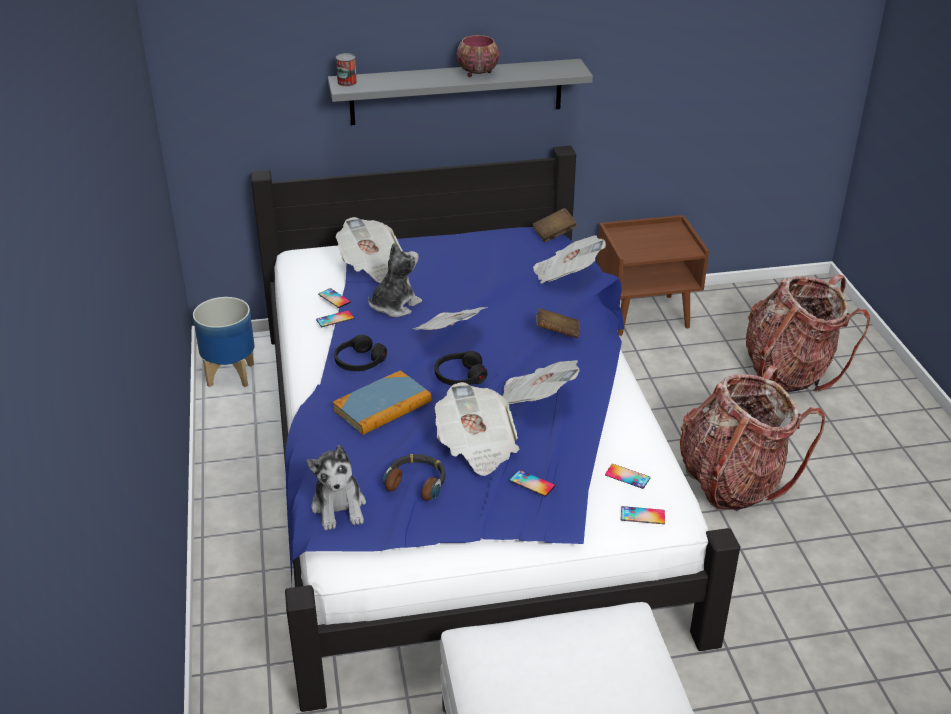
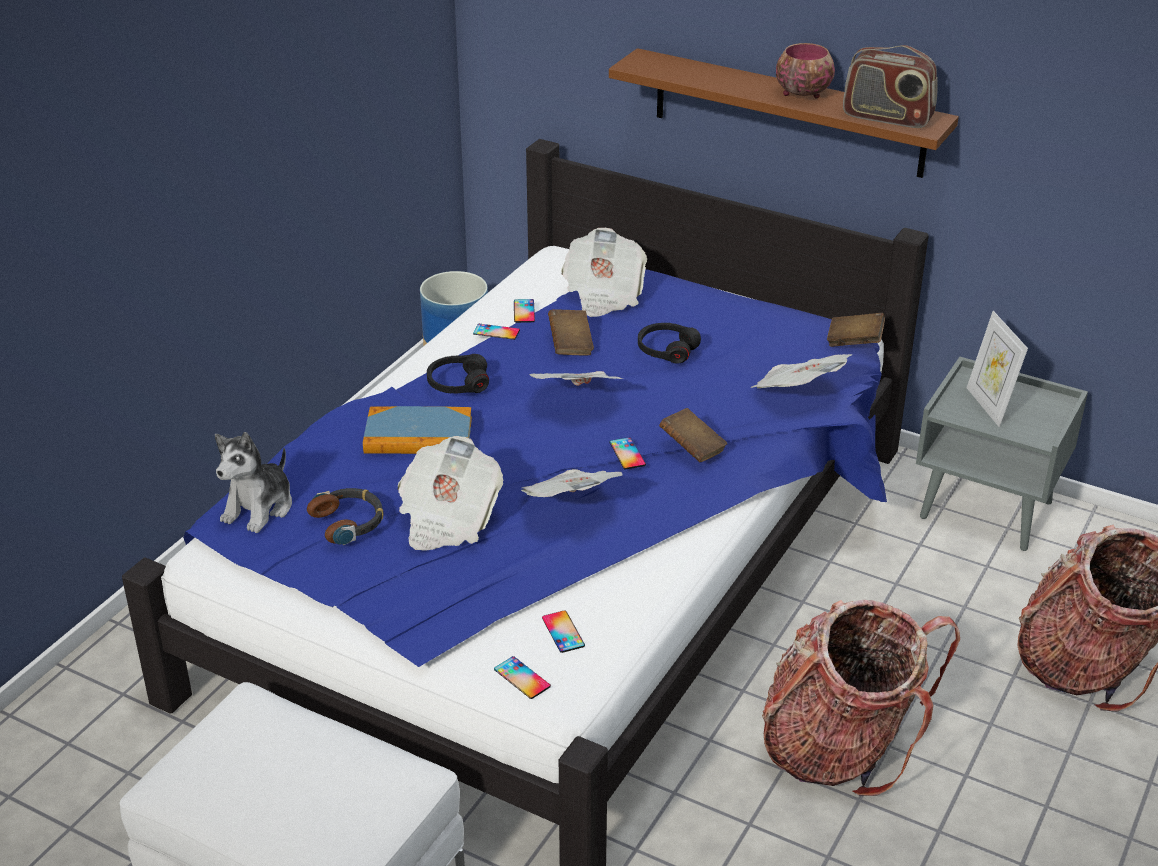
camera: 40 degrees right, 0 degrees up
grey shelf [328,59,593,125] -> brown shelf [609,48,959,178]
can [336,53,357,87] -> none
plush toy [368,243,422,317] -> brown book [548,309,594,356]
black headphones [435,351,487,385] -> black headphones moved to [638,323,701,363]
phone [510,470,555,496] -> phone moved to [609,437,646,470]
brown nightstand [597,215,709,336] -> grey nightstand [916,357,1088,551]
none -> radio [843,45,938,128]
none -> picture frame [966,311,1028,427]

